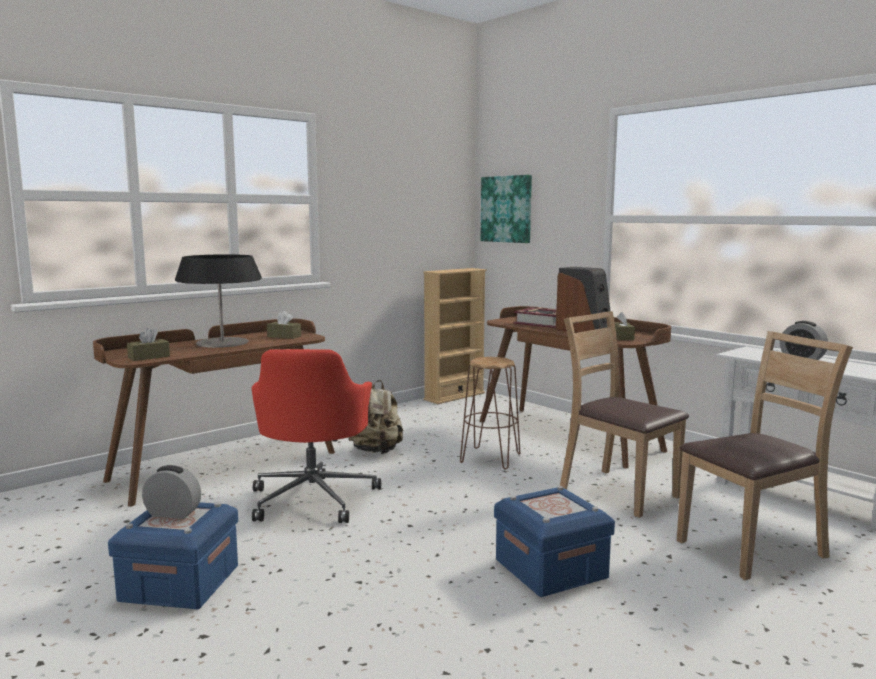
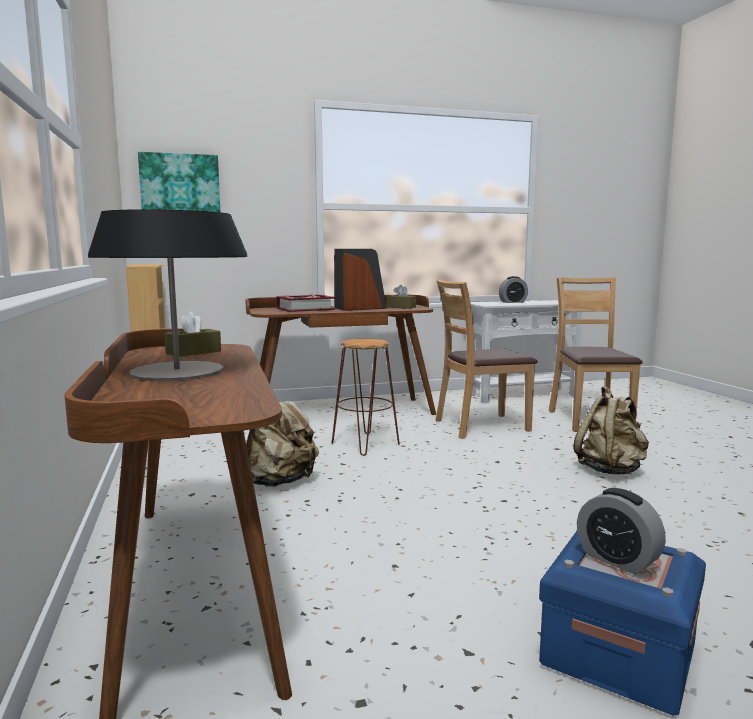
camera: 65 degrees left, 0 degrees up
brown tissue box [127,328,170,361] -> none
alarm clock [142,465,201,519] -> alarm clock turned 75 degrees counterclockwise [577,488,666,574]
red office chair [252,349,381,523] -> none
blue storage box [494,486,615,597] -> beige backpack [573,386,649,475]

